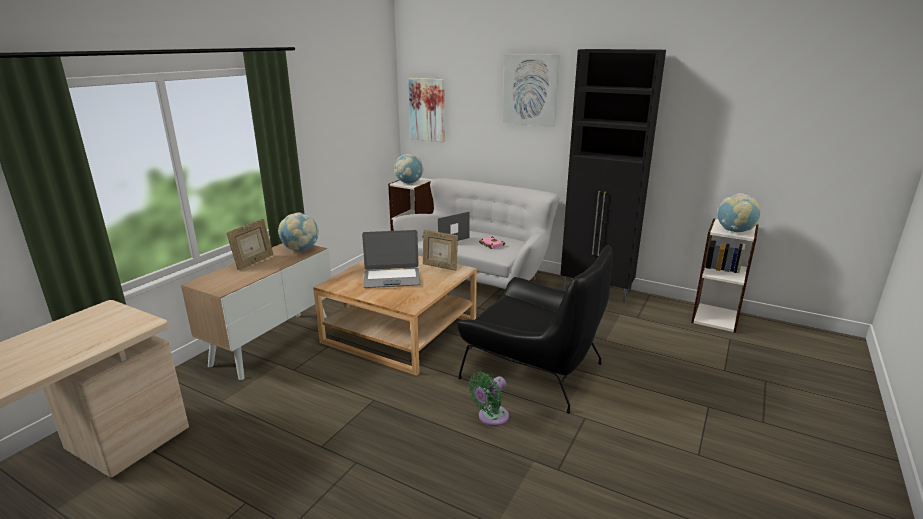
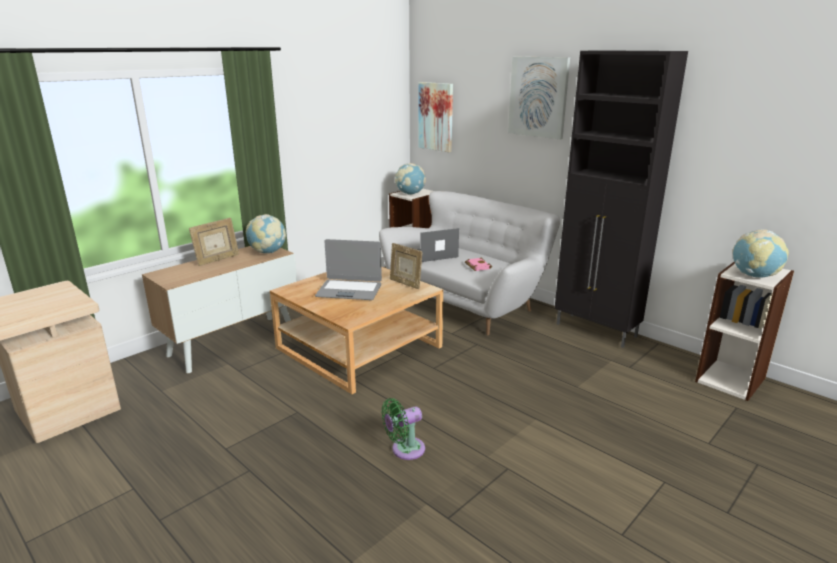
camera: 15 degrees right, 0 degrees up
black armchair [457,245,613,414] -> none

